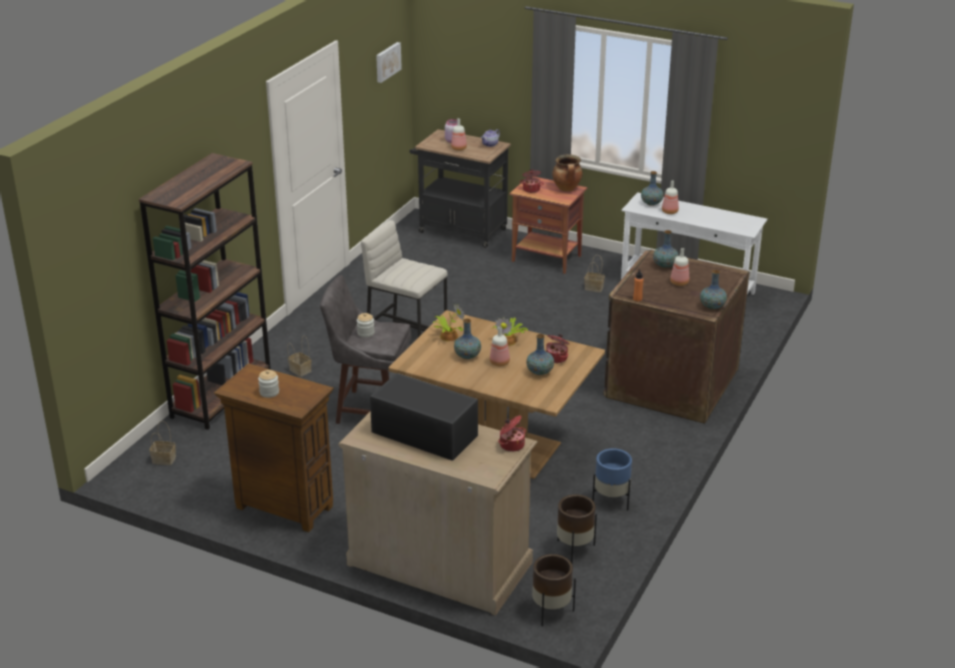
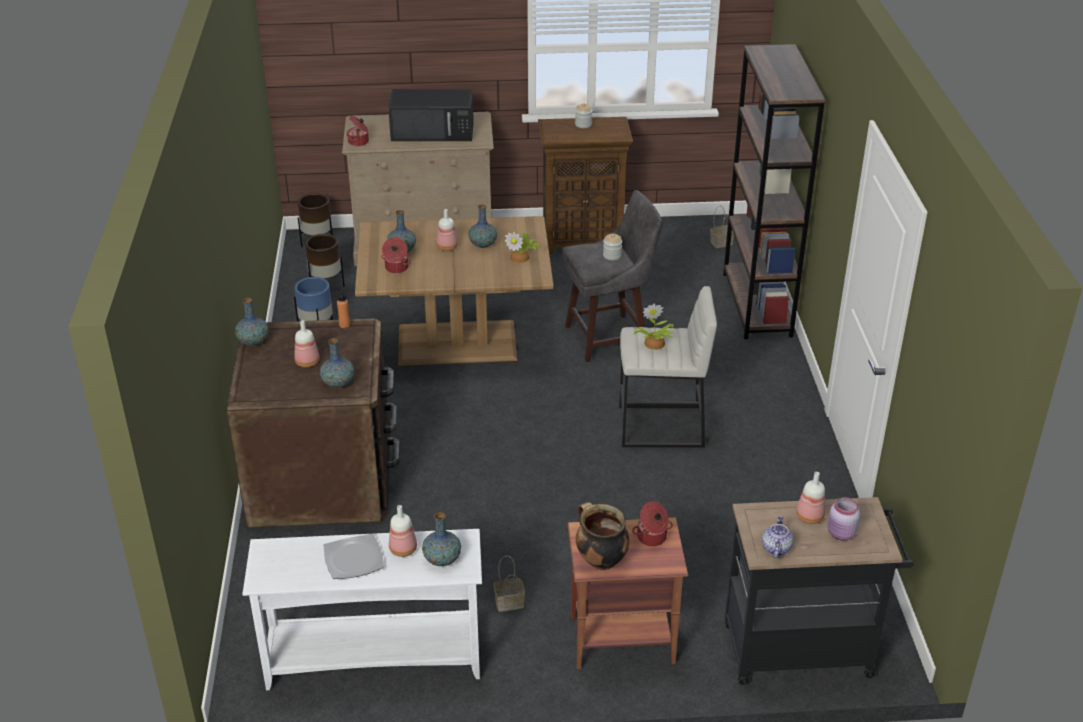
camera: 150 degrees right, 5 degrees up
basket [287,336,312,377] -> none
picture [376,42,402,83] -> none
potted plant [493,317,528,346] -> potted plant moved to [634,303,674,350]
none -> plate [324,534,384,579]

